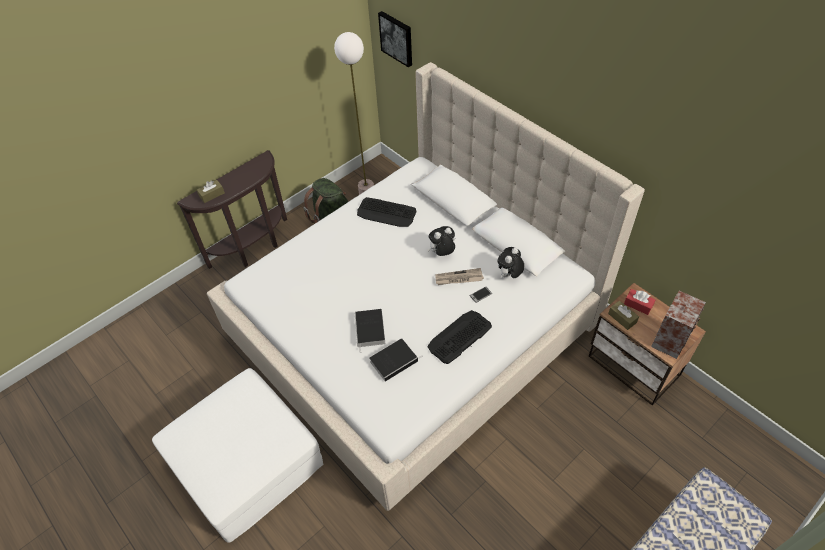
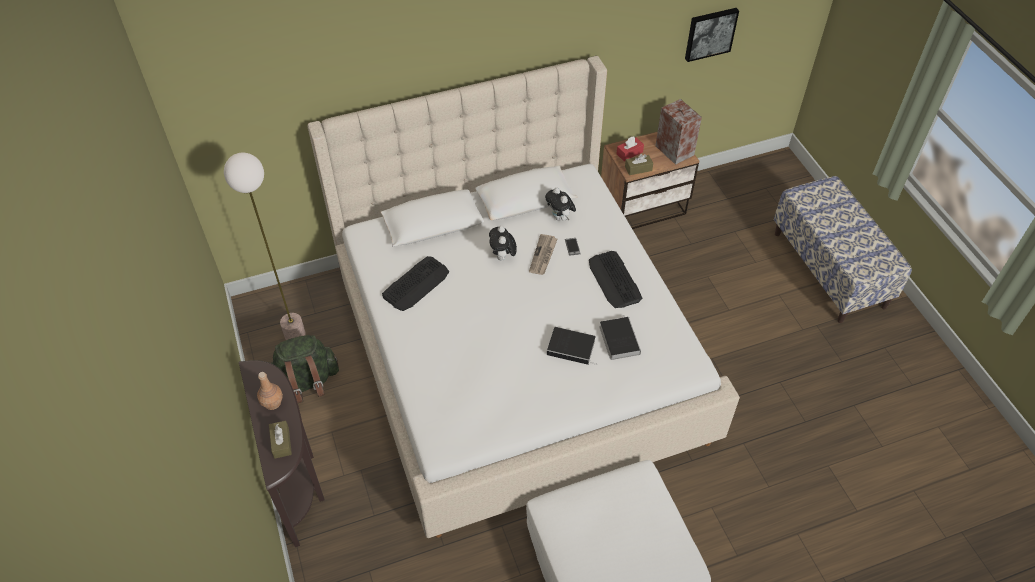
camera: 70 degrees left, 0 degrees up
picture [378,11,412,67] -> picture moved to [685,8,739,62]
none -> brown bottle [257,372,283,410]

